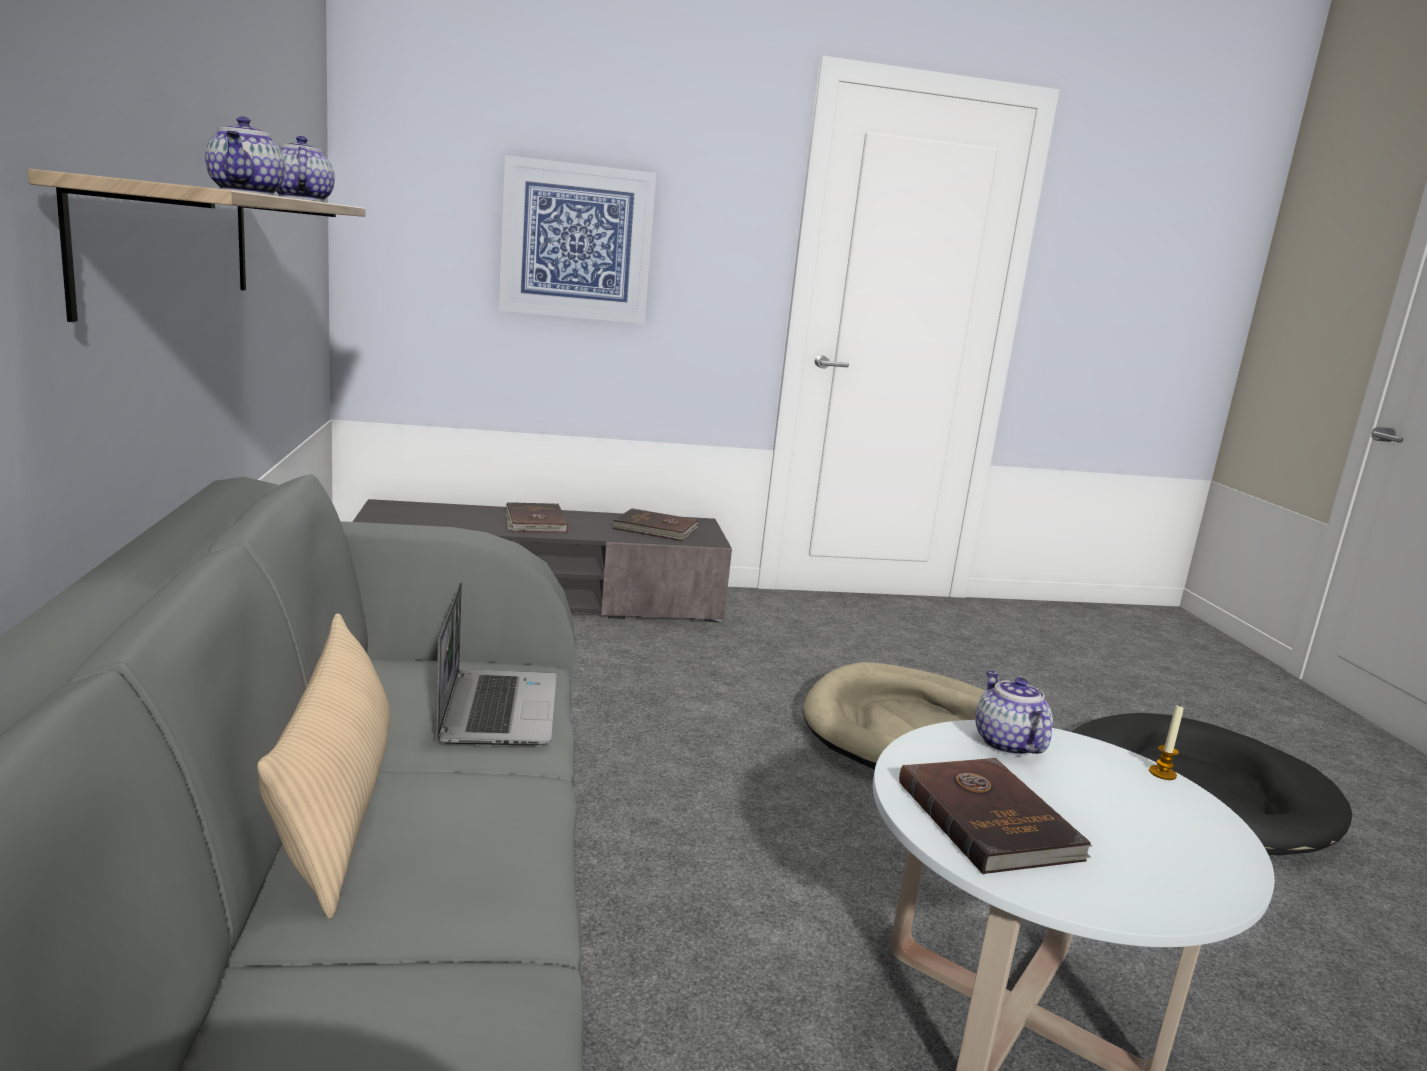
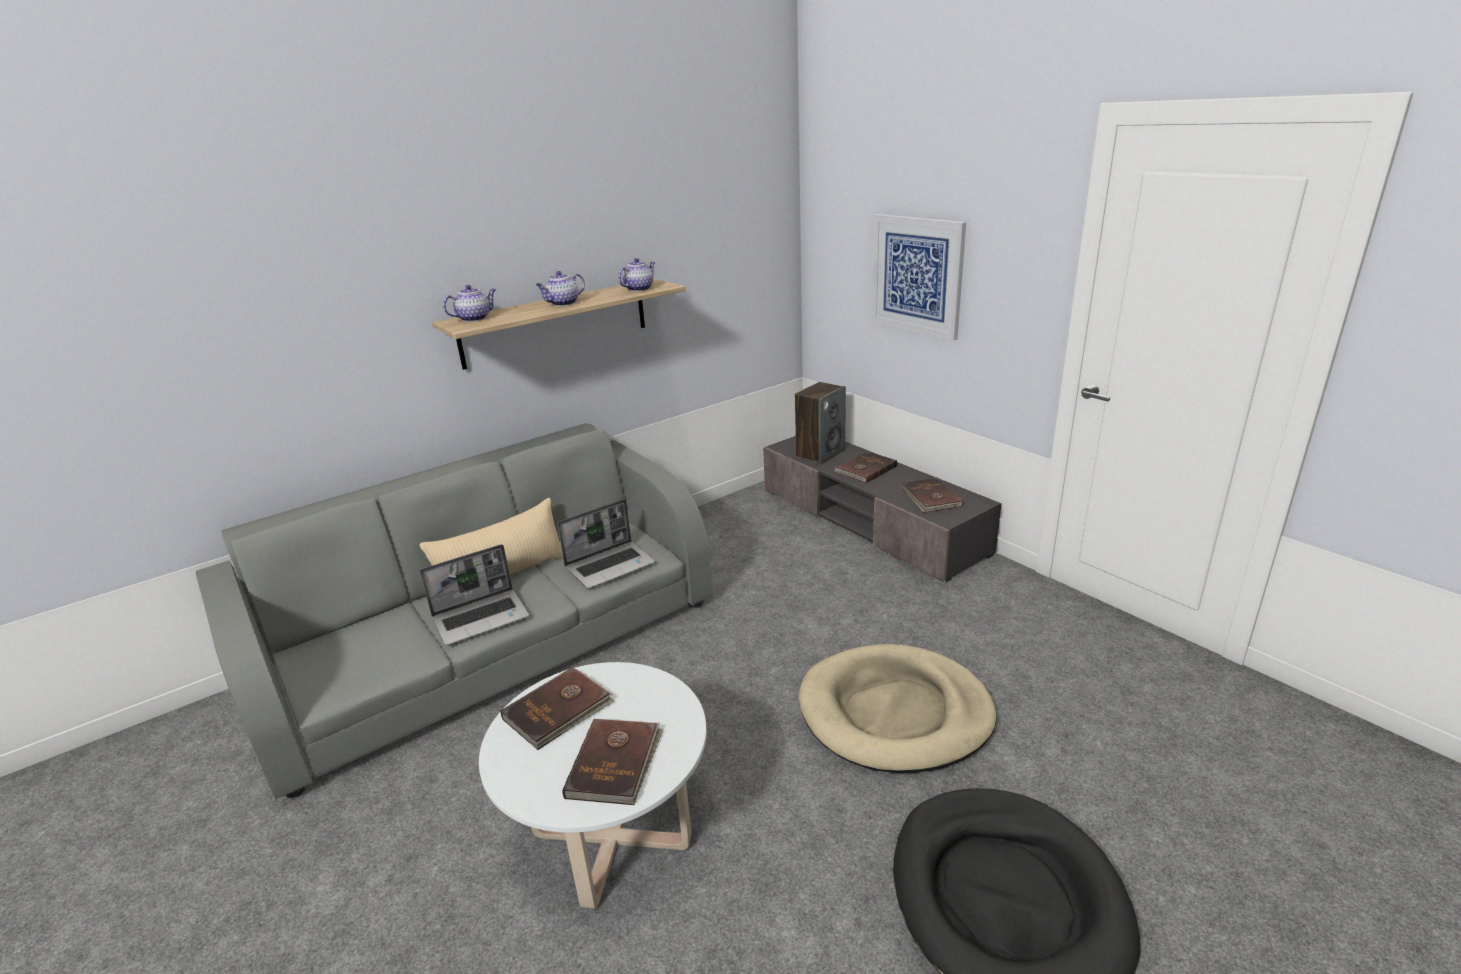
camera: 65 degrees right, 10 degrees up
teapot [975,671,1053,755] -> teapot moved to [443,285,496,322]
candle [1149,706,1184,780] -> none
none -> laptop [420,544,529,646]
none -> brown book [562,719,664,805]
none -> speaker [795,382,846,464]

